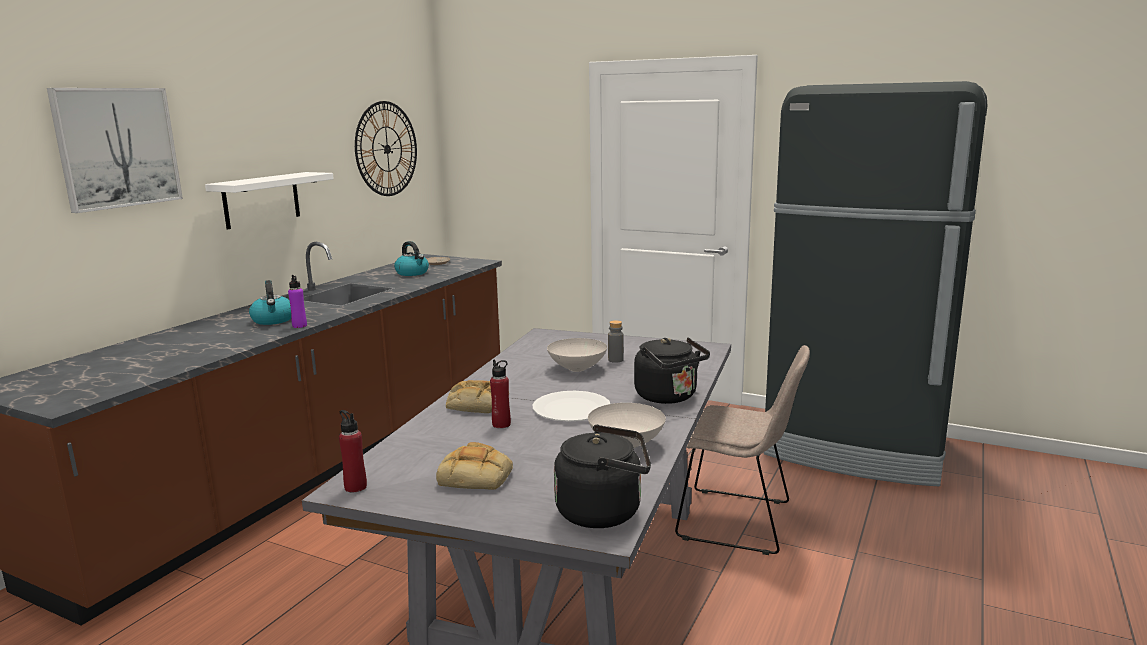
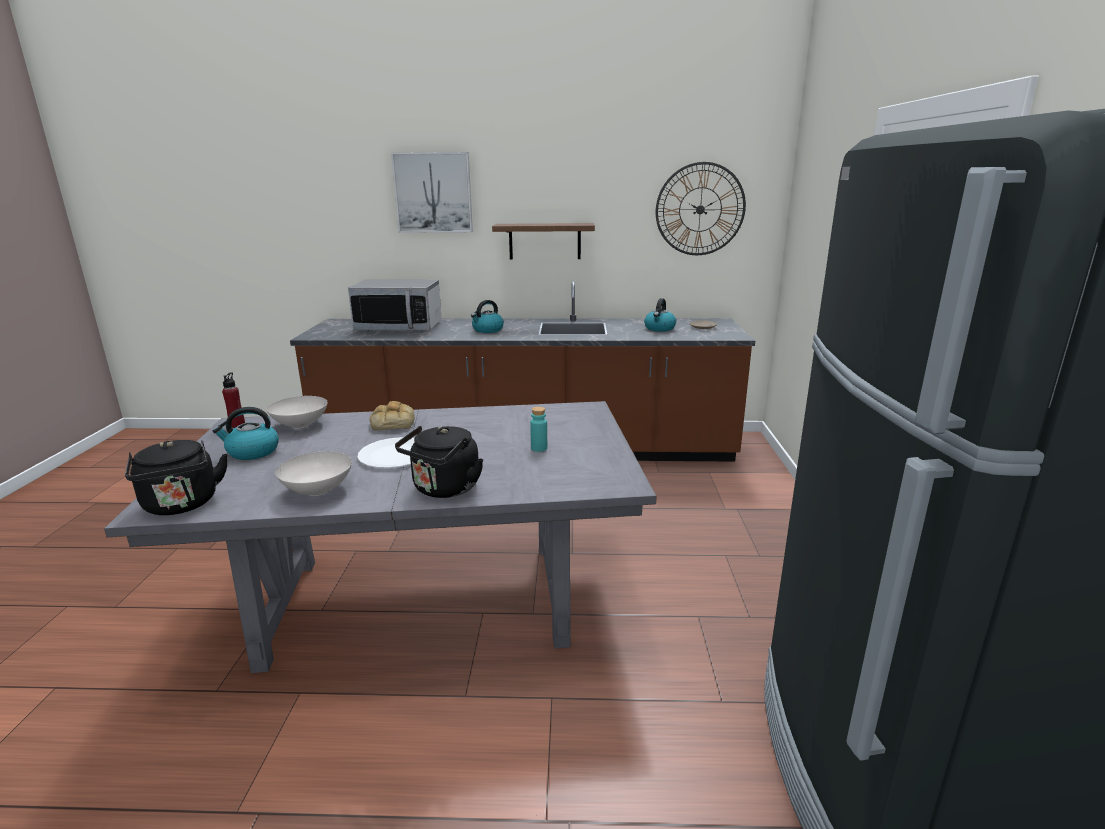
camera: 65 degrees right, 5 degrees up
white shelf [205,172,334,229] -> brown shelf [492,223,595,260]
purple bottle [288,275,307,328] -> none
bread [436,442,513,489] -> kettle [213,407,279,460]
red bottle [490,359,511,428] -> none
white bowl [547,338,607,372] -> white bowl moved to [267,396,328,428]
grey bottle [608,320,624,363] -> turquoise bottle [530,407,547,452]
beige chair [675,345,810,555] -> none
none -> microwave [348,279,442,331]

